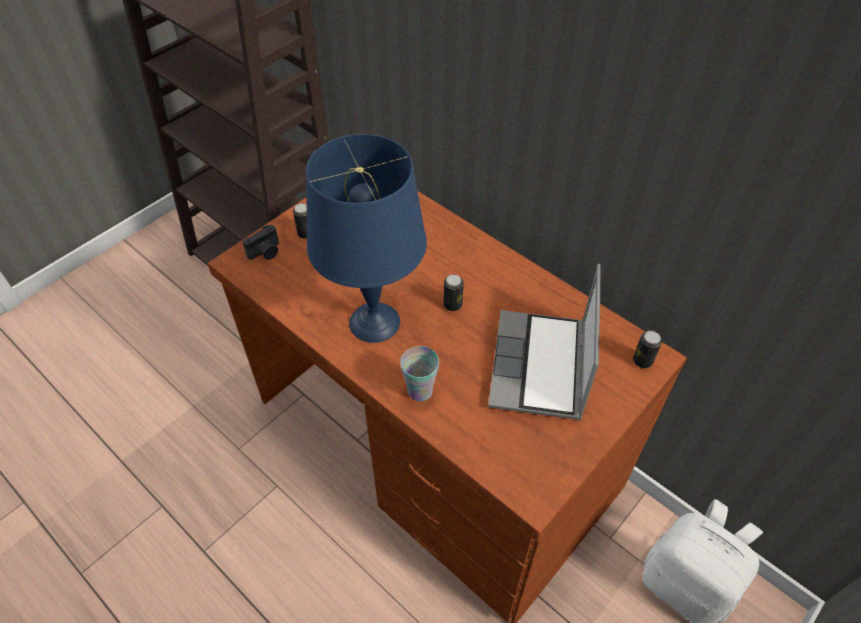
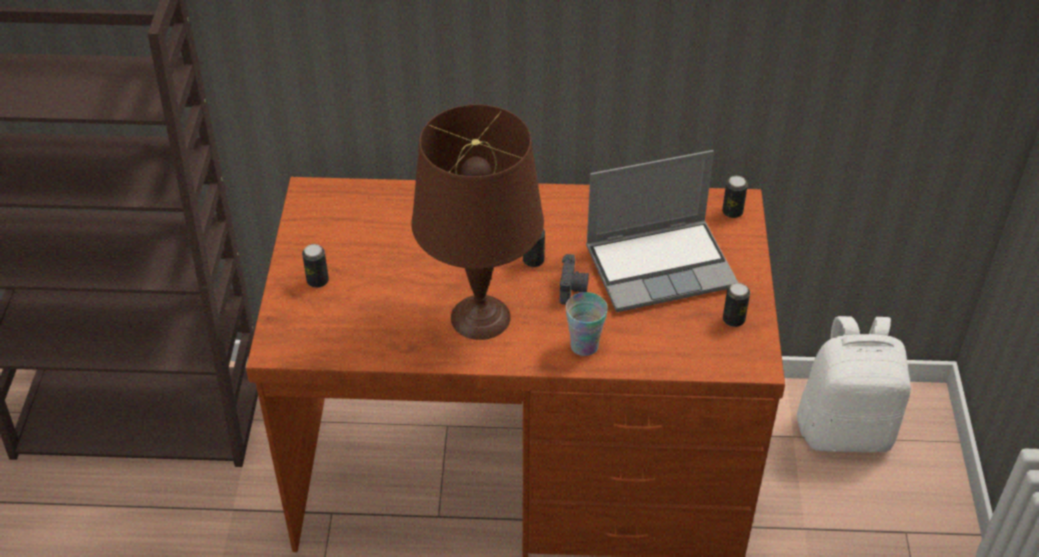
camera: 40 degrees left, 5 degrees down
camera [242,225,279,260] -> camera moved to [560,254,589,305]
blue table lamp [306,134,427,343] -> brown table lamp [411,104,544,340]
laptop [488,264,601,420] -> laptop turned 75 degrees counterclockwise [586,150,738,312]
none -> can [723,283,750,327]

